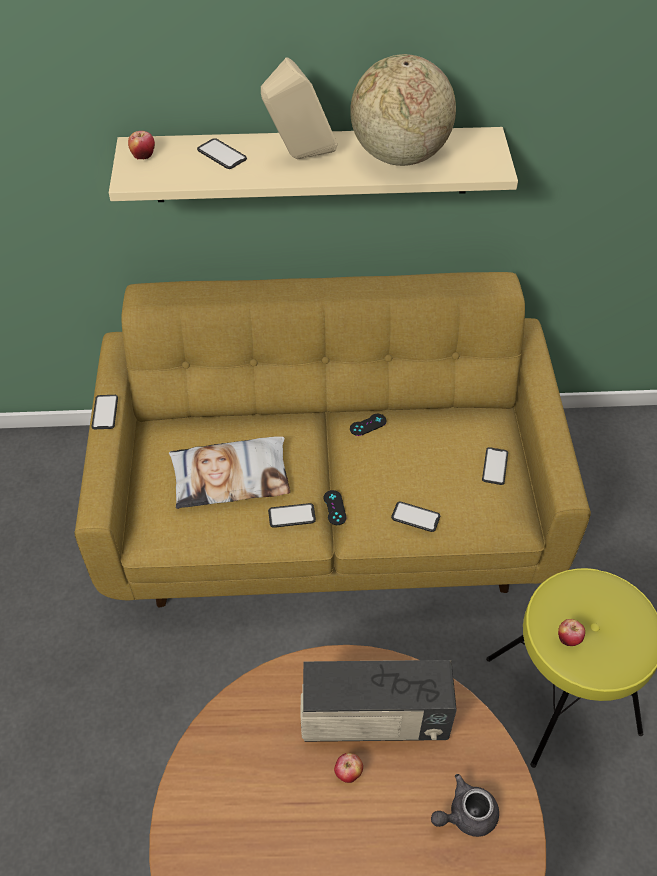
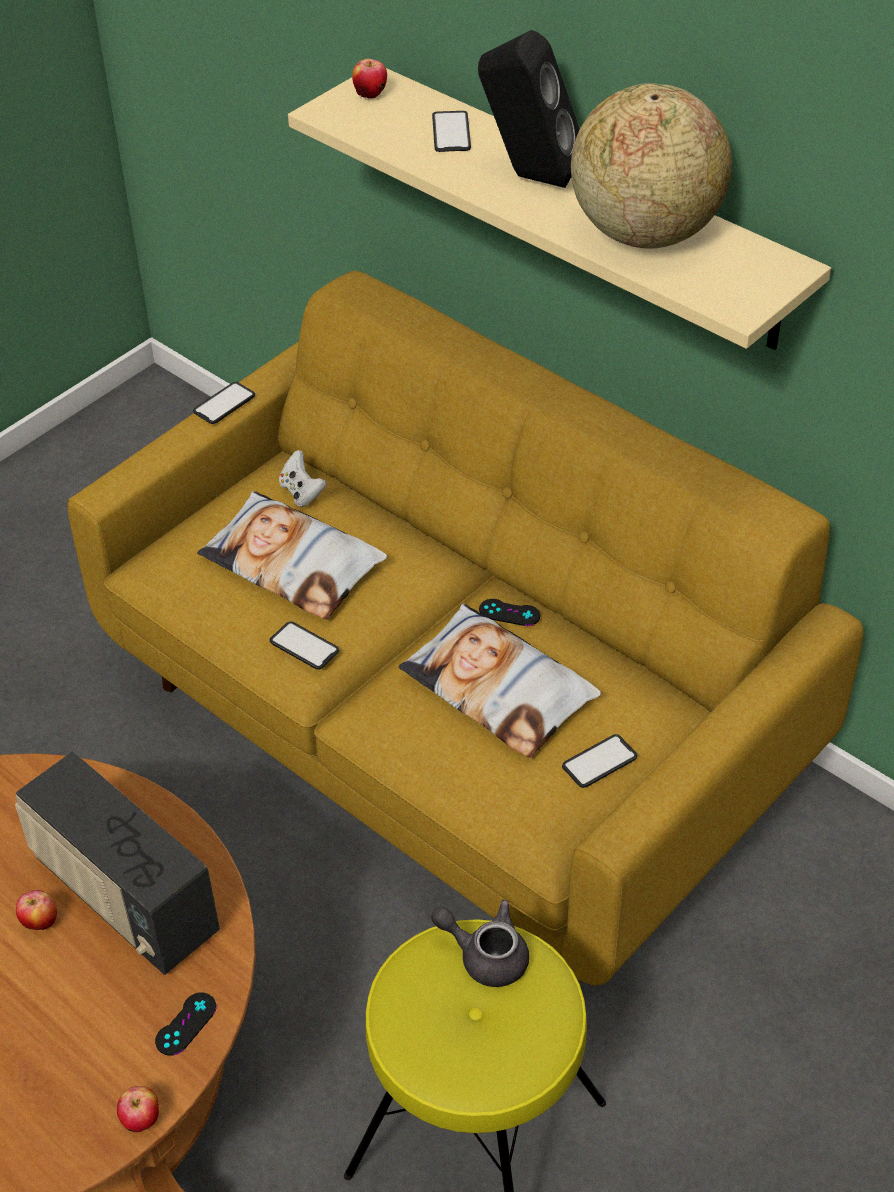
camera: 45 degrees right, 5 degrees down
beige speaker [261,57,337,159] -> black speaker [478,30,580,188]
black game controller [324,490,346,525] -> black game controller moved to [155,992,217,1056]
phone [391,502,440,532] -> none
grey teapot [431,774,499,837] -> grey teapot moved to [432,900,529,987]
apple [558,619,585,646] -> apple moved to [117,1086,159,1132]
none -> white game controller [279,450,327,507]
none -> pillow [398,604,601,758]

